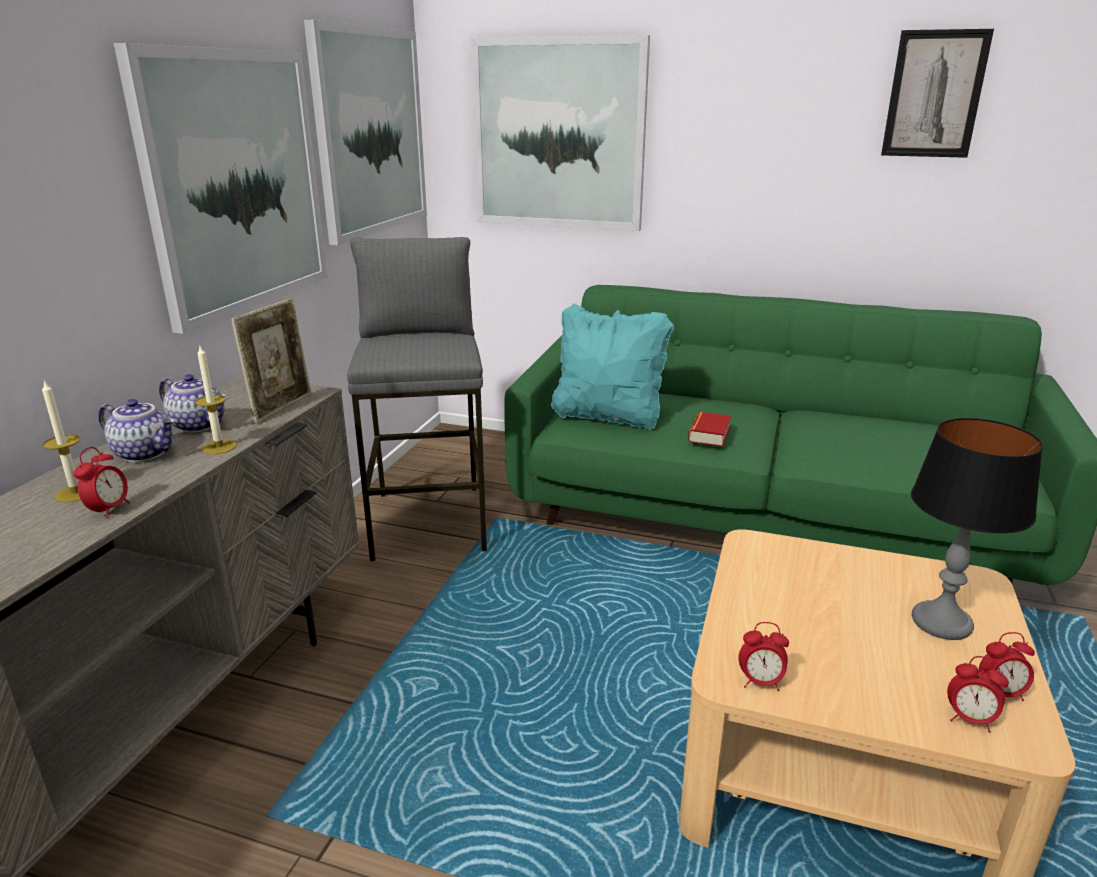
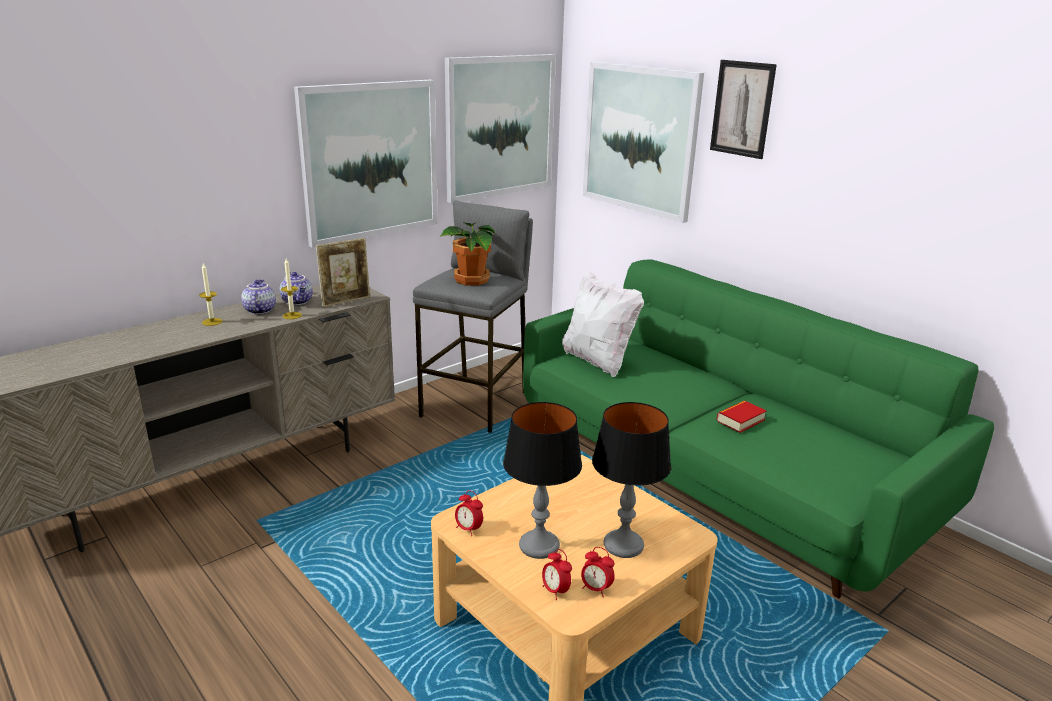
camera: 30 degrees right, 0 degrees up
alarm clock [74,447,130,519] -> none
teapot [98,399,175,462] -> teapot turned 150 degrees counterclockwise [241,279,276,314]
turquoise pillow [551,303,674,430] -> white pillow [562,271,644,377]
book [688,412,732,447] -> book moved to [717,400,767,433]
picture [881,29,994,158] -> picture moved to [710,60,777,159]
none -> potted plant [440,221,495,286]
none -> table lamp [503,402,582,559]

